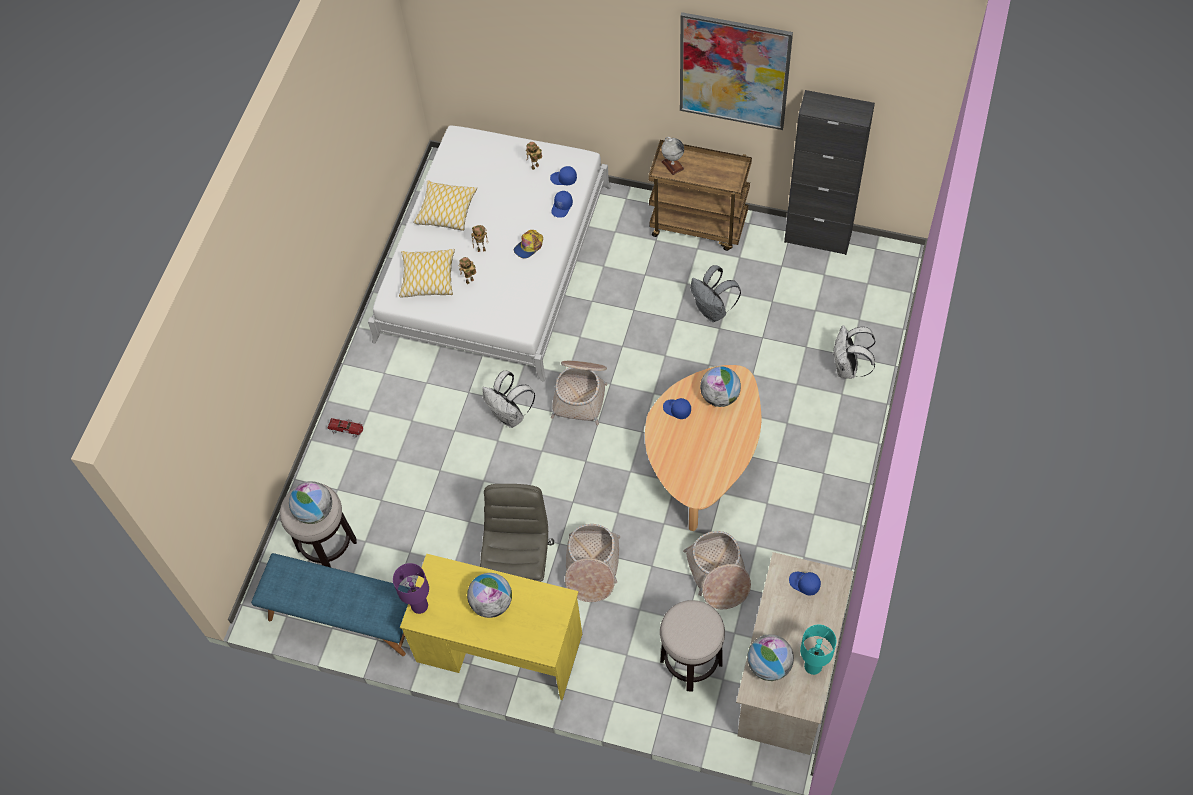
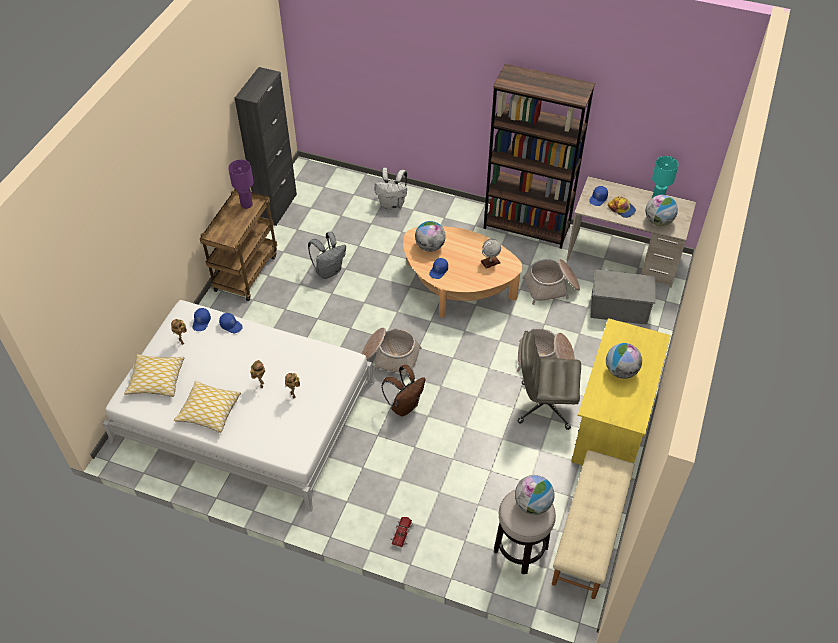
camera: 90 degrees left, 10 degrees down
blue bench [251,553,410,656] -> beige bench [552,450,635,599]
purple table lamp [393,563,429,614] -> purple table lamp moved to [228,160,254,209]
pillow [399,249,455,297] -> pillow moved to [124,354,184,397]
white backpack [482,371,535,428] -> brown backpack [382,365,426,416]
cap [514,230,543,259] -> cap moved to [608,196,636,218]
stool [660,600,725,692] -> grey storage box [590,269,656,325]
globe [661,137,685,175] -> globe moved to [480,239,501,269]
picture [680,12,793,130] -> none
none -> brown bookcase [484,64,595,249]

